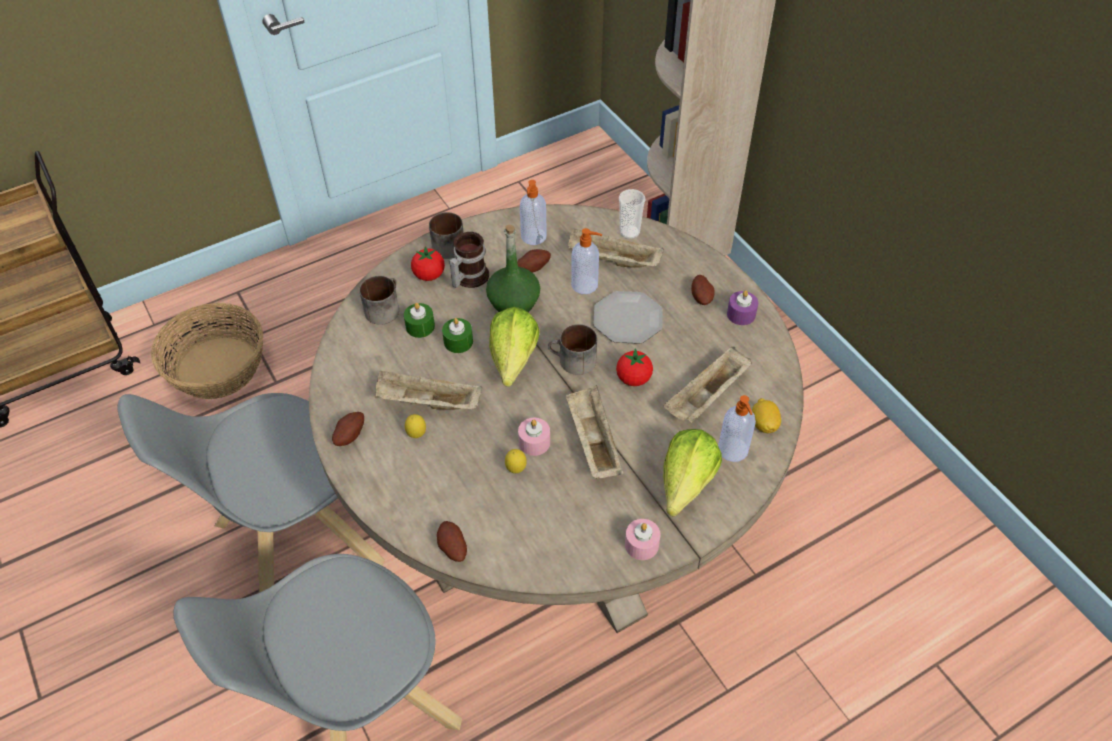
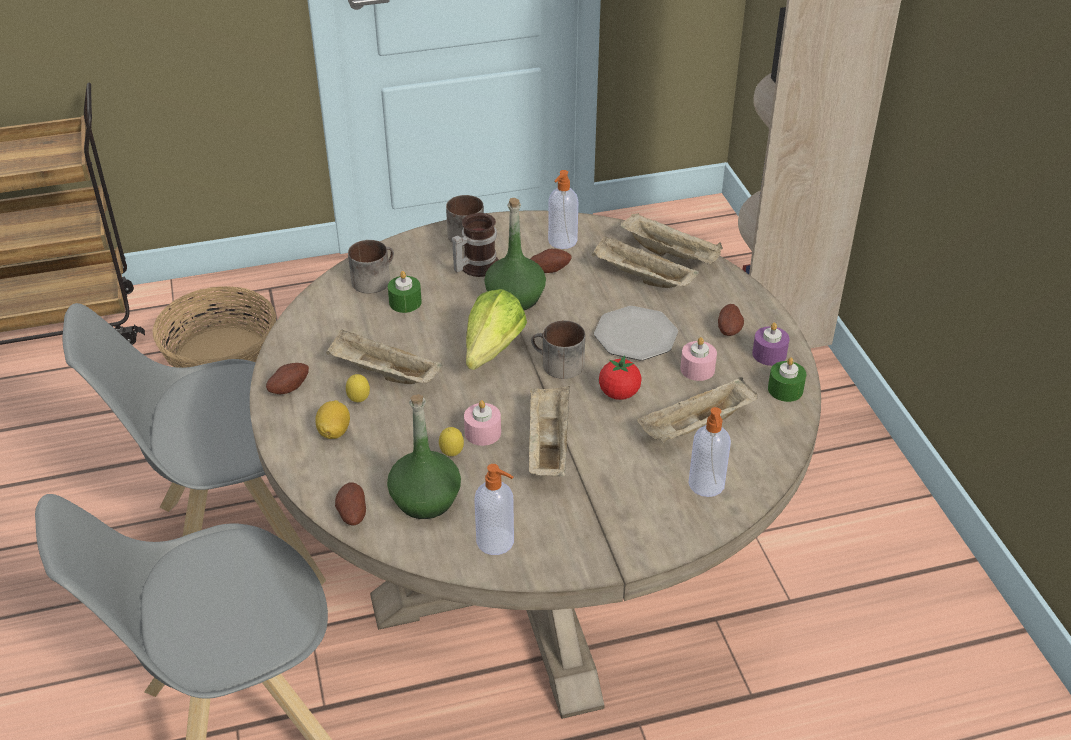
camera: 15 degrees right, 10 degrees down
tomato [411,246,445,281] -> none
green candle [442,318,473,353] -> green candle moved to [768,357,806,402]
soap dispenser [571,228,602,294] -> soap dispenser moved to [475,464,514,555]
cup [619,189,646,239] -> beige tray [620,213,723,264]
pink candle [625,519,661,560] -> pink candle moved to [680,337,717,381]
lettuce [663,429,722,517] -> none
lemon [752,398,781,433] -> lemon moved to [315,400,350,439]
none -> green bottle [387,394,461,519]

